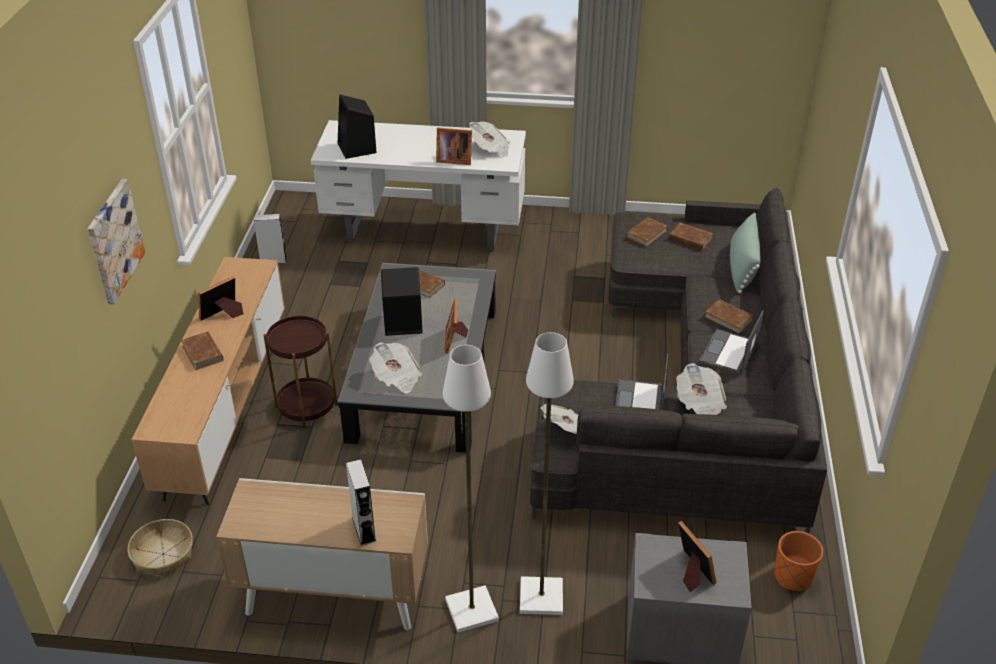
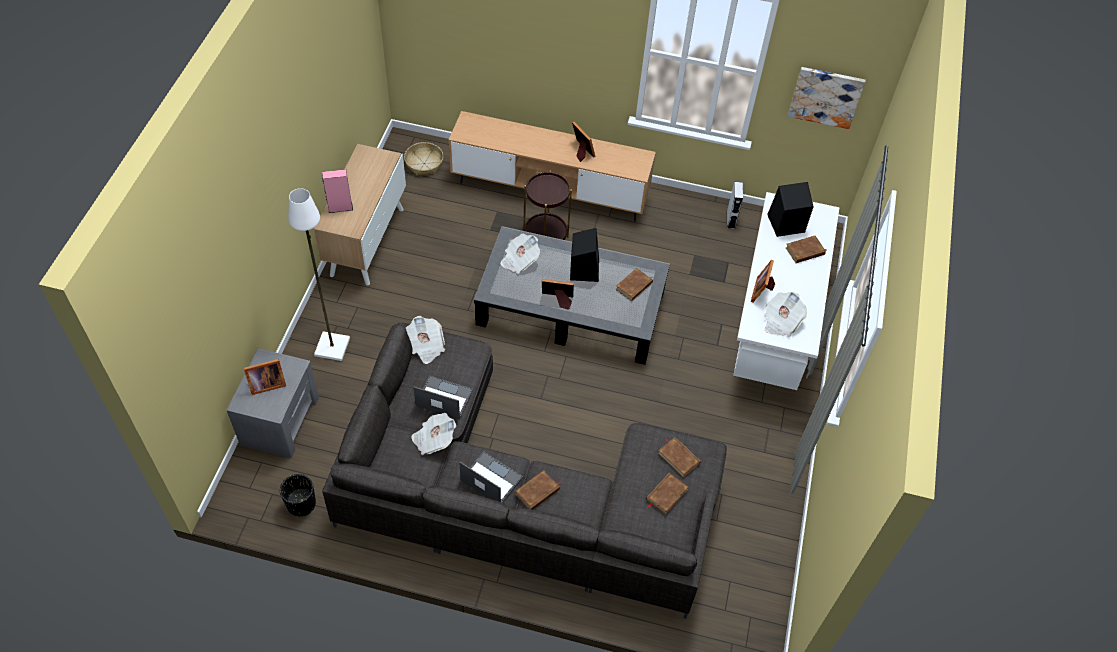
camera: 95 degrees right, 15 degrees up
picture [88,179,145,304] -> picture moved to [788,67,866,129]
brown book [181,331,224,370] -> brown book moved to [786,236,827,263]
grey speaker [346,459,376,546] -> pink speaker [322,169,353,213]
white floor lamp [443,345,499,633] -> none
green pillow [730,212,761,294] -> none
orange planter [774,531,823,591] -> black planter [280,474,316,516]

